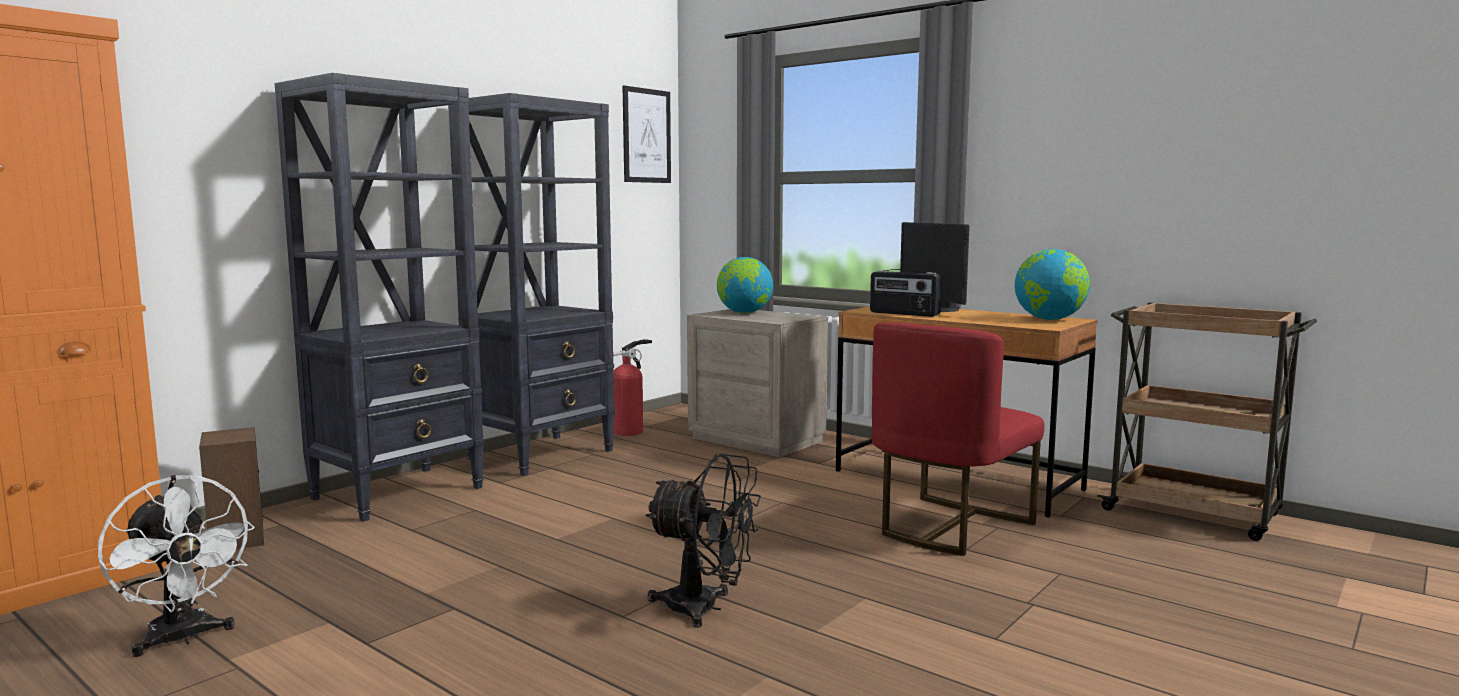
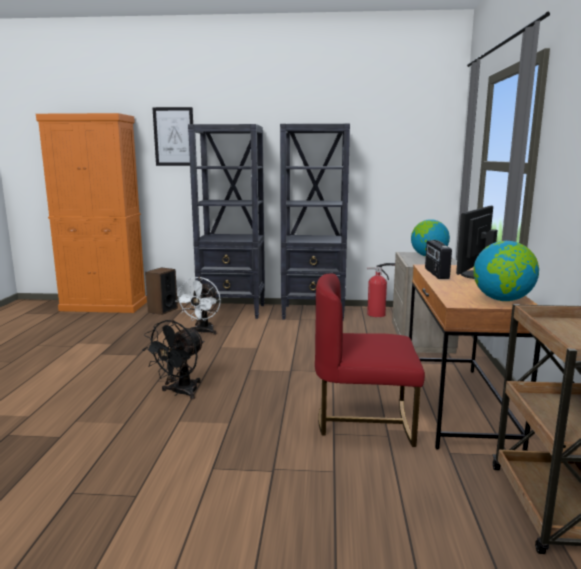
camera: 55 degrees right, 5 degrees up
white fan [98,475,255,657] -> white fan moved to [175,277,221,335]
picture [623,86,671,183] -> picture moved to [152,107,193,166]
black fan [646,454,761,628] -> black fan turned 45 degrees clockwise [142,320,204,399]

